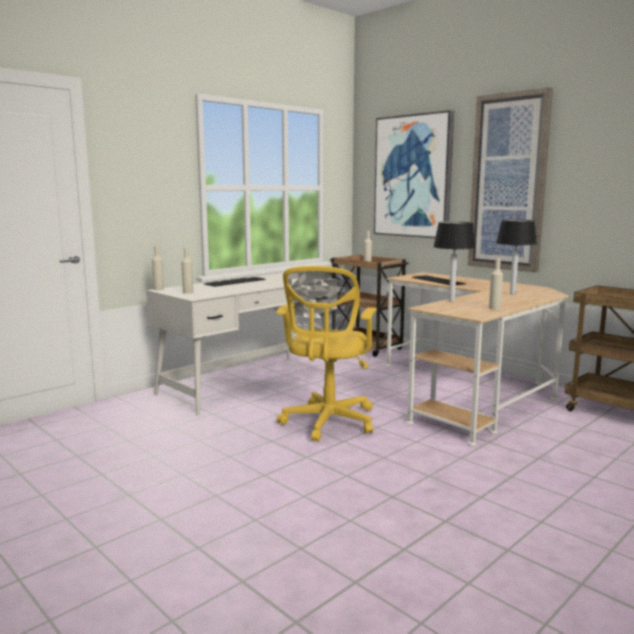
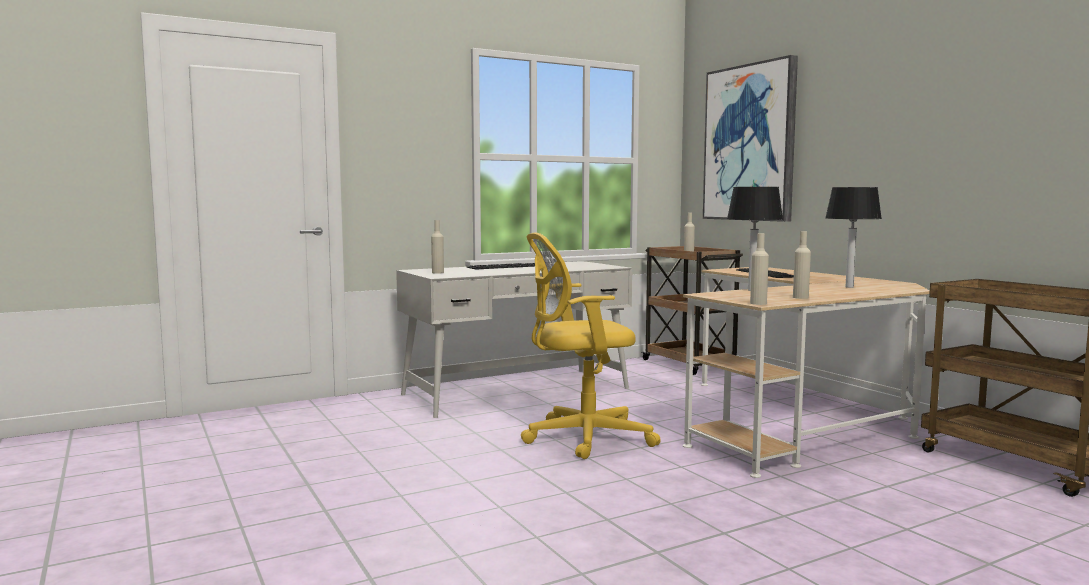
camera: 15 degrees right, 5 degrees down
beige bottle [152,246,164,290] -> beige bottle moved to [750,233,769,305]
yellow office chair [276,266,377,442] -> yellow office chair turned 45 degrees clockwise [521,232,661,459]
picture [468,87,553,272] -> none

